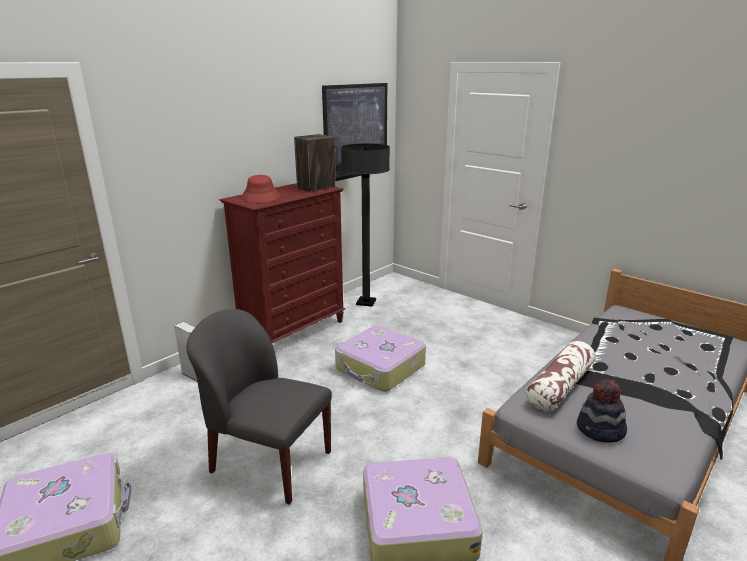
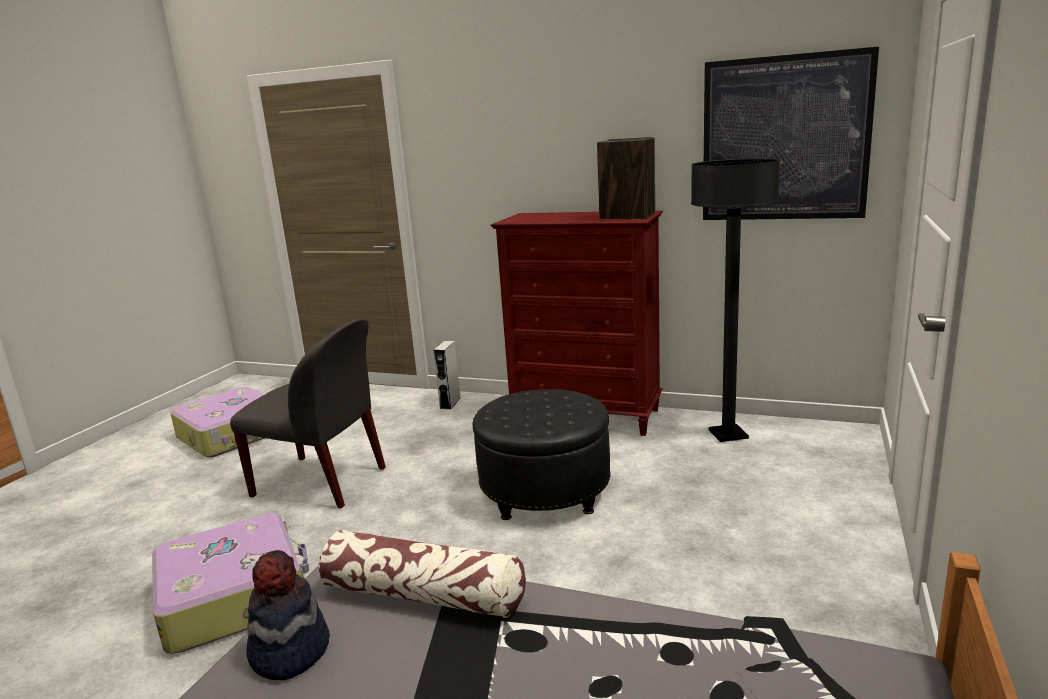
camera: 70 degrees right, 5 degrees down
grey chair [187,309,332,505] -> grey chair turned 105 degrees clockwise [230,319,386,508]
red hat [241,175,280,203] -> none
suitcase [335,325,426,392] -> black ottoman [473,389,610,520]

